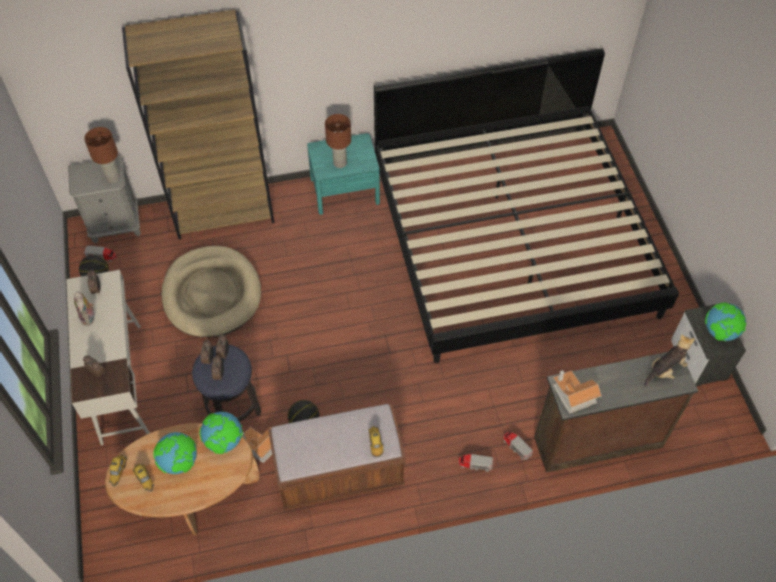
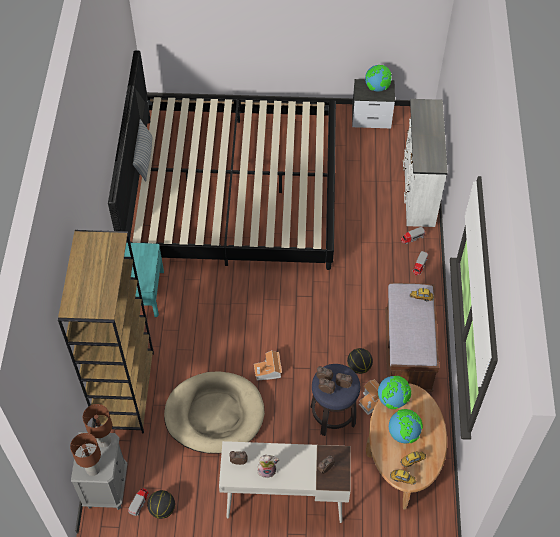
camera: 75 degrees left, 0 degrees up
brown table lamp [325,114,351,168] -> brown table lamp moved to [70,433,101,476]
brown dresser [534,352,698,473] -> white dresser [403,99,448,227]
toy house [553,370,602,413] -> toy house moved to [254,351,282,381]
plush toy [644,334,695,387] -> none
none -> pillow [133,119,153,182]

